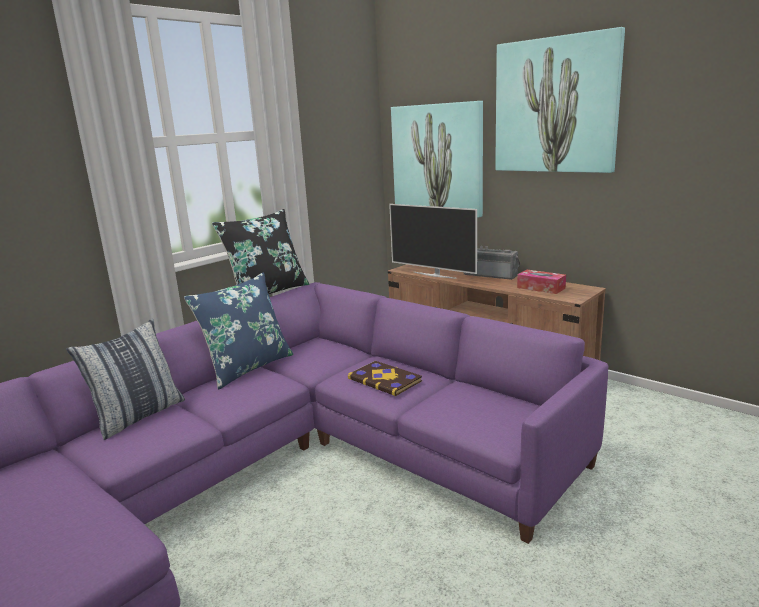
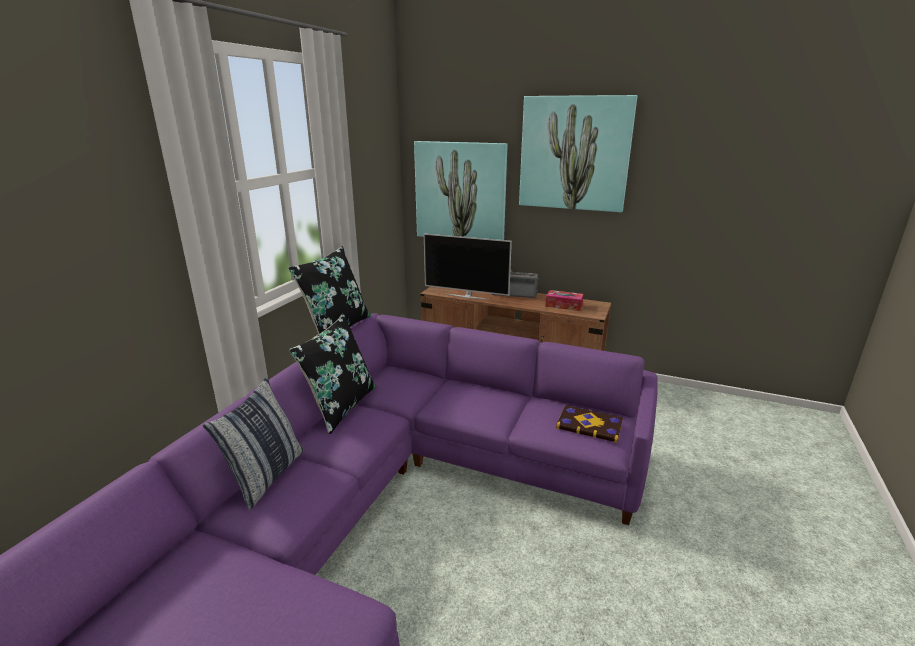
camera: 20 degrees left, 5 degrees up
blue pillow [184,272,293,389] -> black pillow [289,313,376,434]
book [348,361,422,396] -> book moved to [556,405,623,443]

